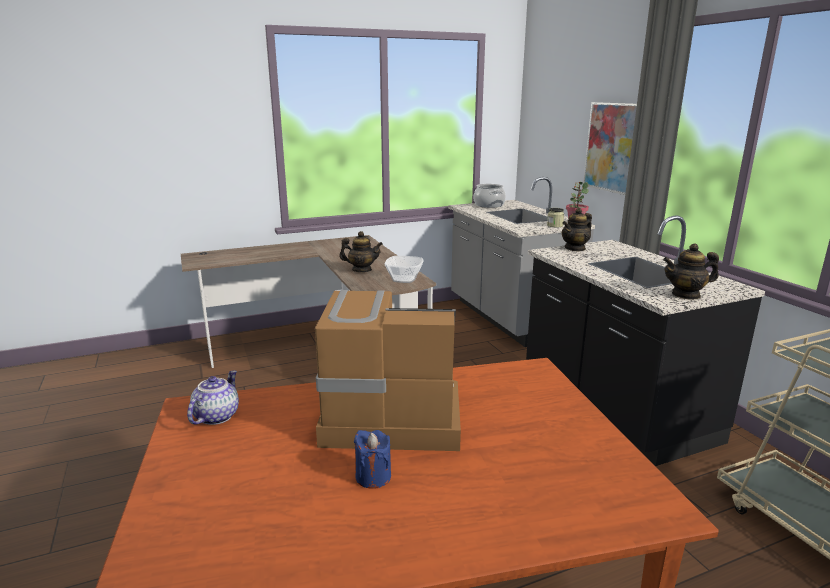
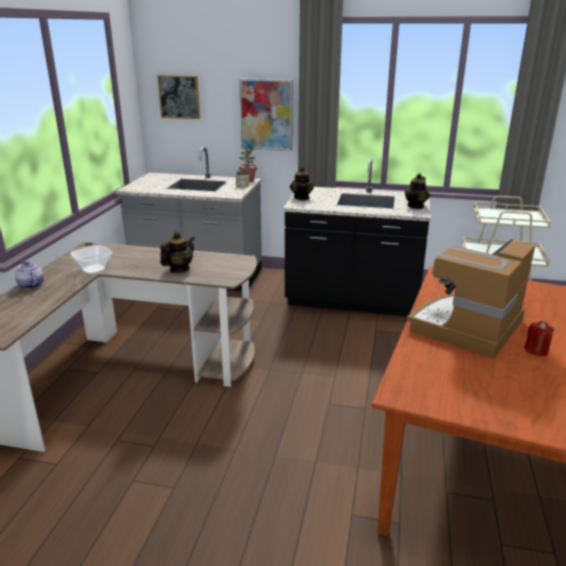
camera: 55 degrees left, 5 degrees up
teapot [187,371,239,425] -> teapot moved to [15,261,44,289]
blue candle [354,430,391,489] -> red candle [524,321,555,356]
bowl [385,256,424,283] -> bowl moved to [71,245,112,274]
cooking pot [474,184,506,208] -> none
none -> picture [157,75,200,119]

